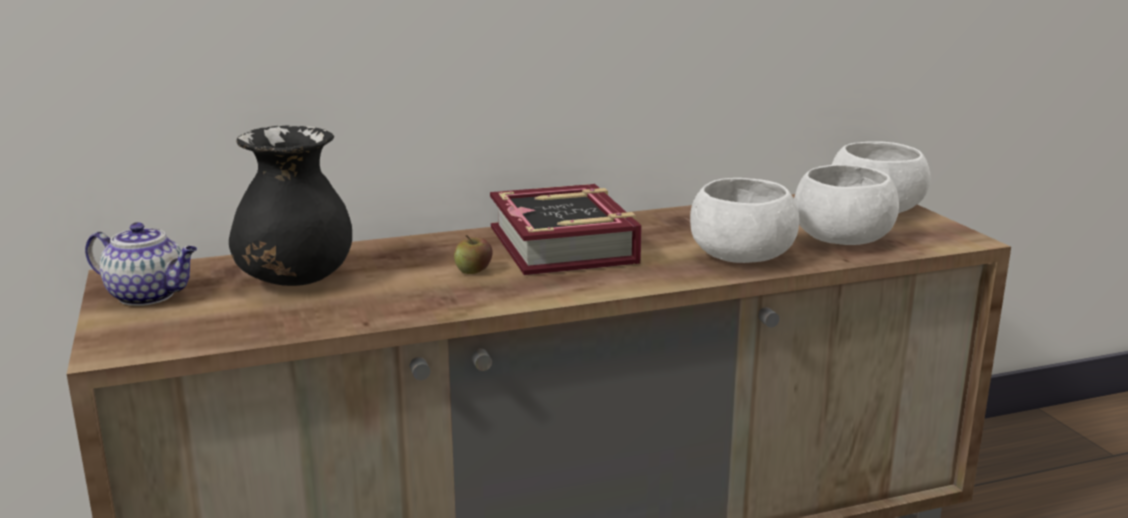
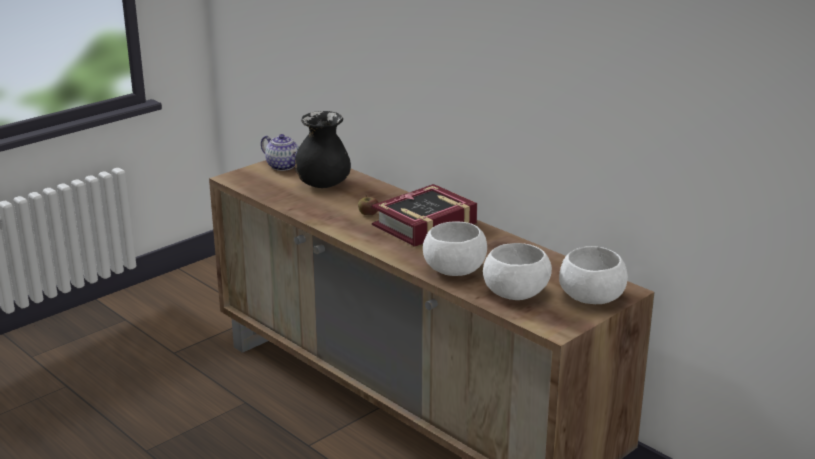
camera: 65 degrees right, 5 degrees up
teapot [85,222,197,306] -> teapot turned 45 degrees counterclockwise [261,134,299,171]

